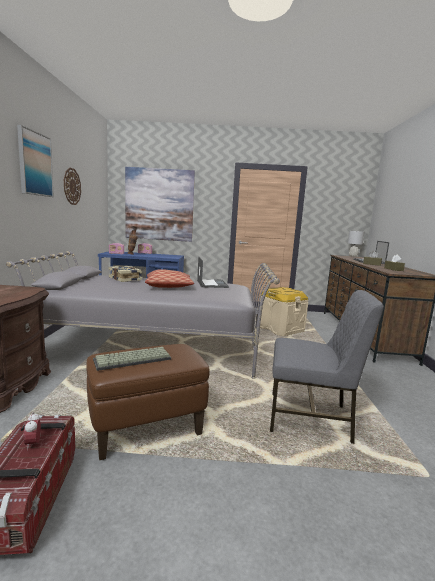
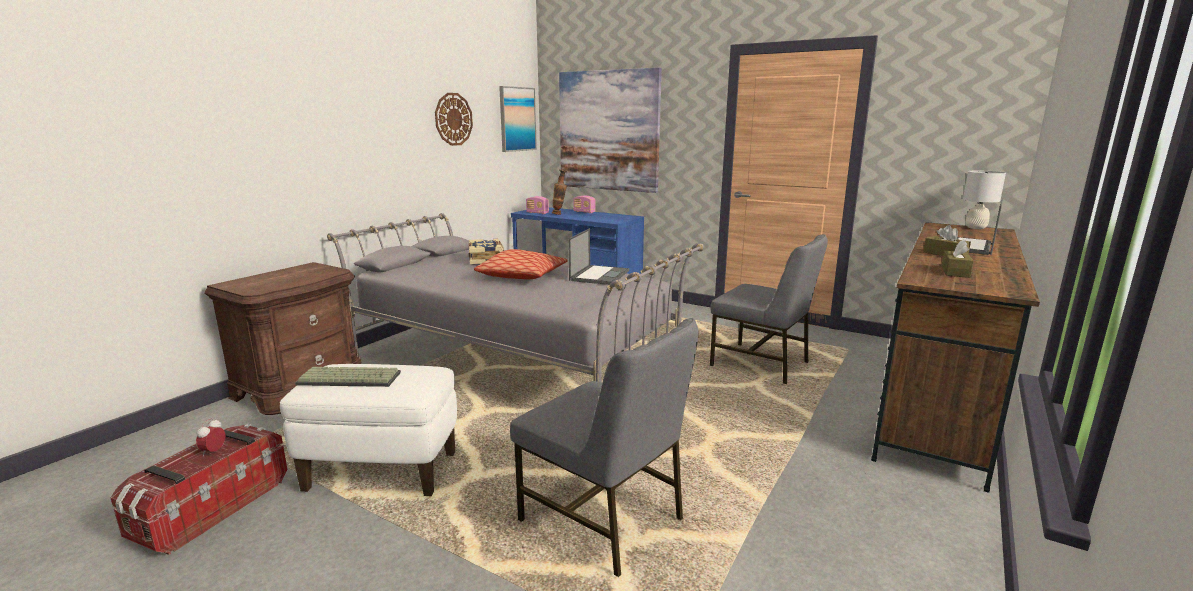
camera: 30 degrees right, 5 degrees up
picture [17,125,54,197] -> picture moved to [499,86,537,152]
brown ottoman [86,344,210,460] -> white ottoman [280,364,457,496]
beige storage box [260,287,308,336] -> grey chair [710,234,828,384]

